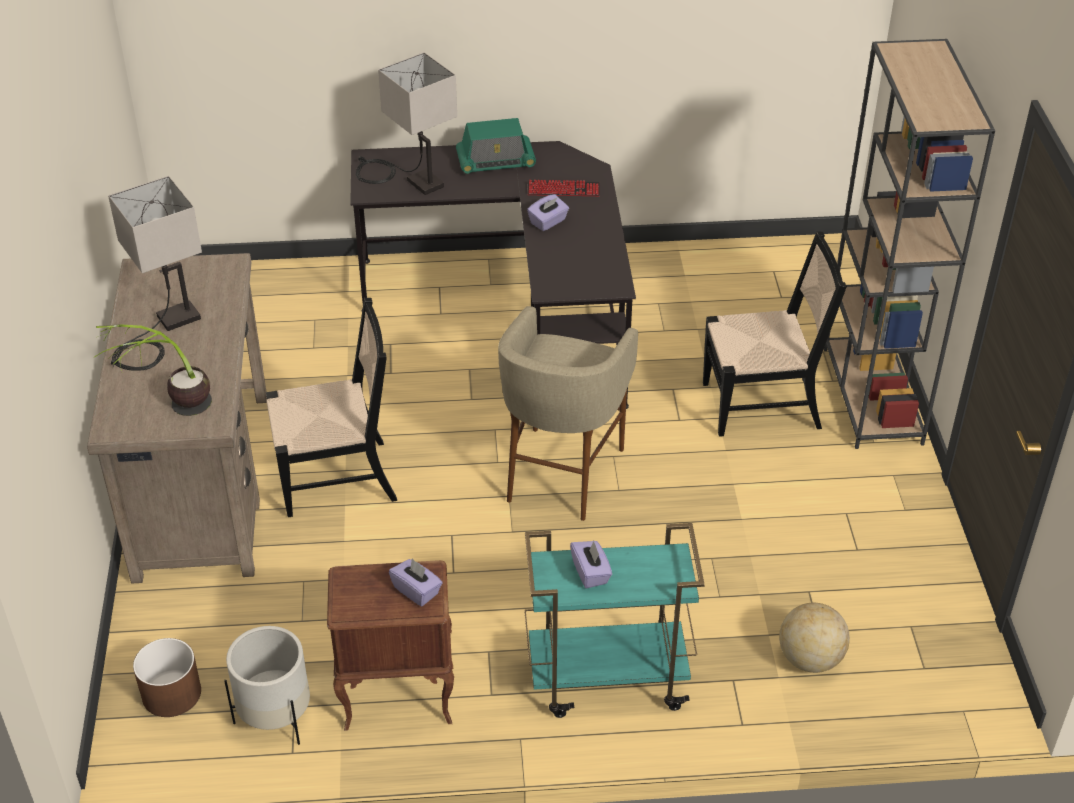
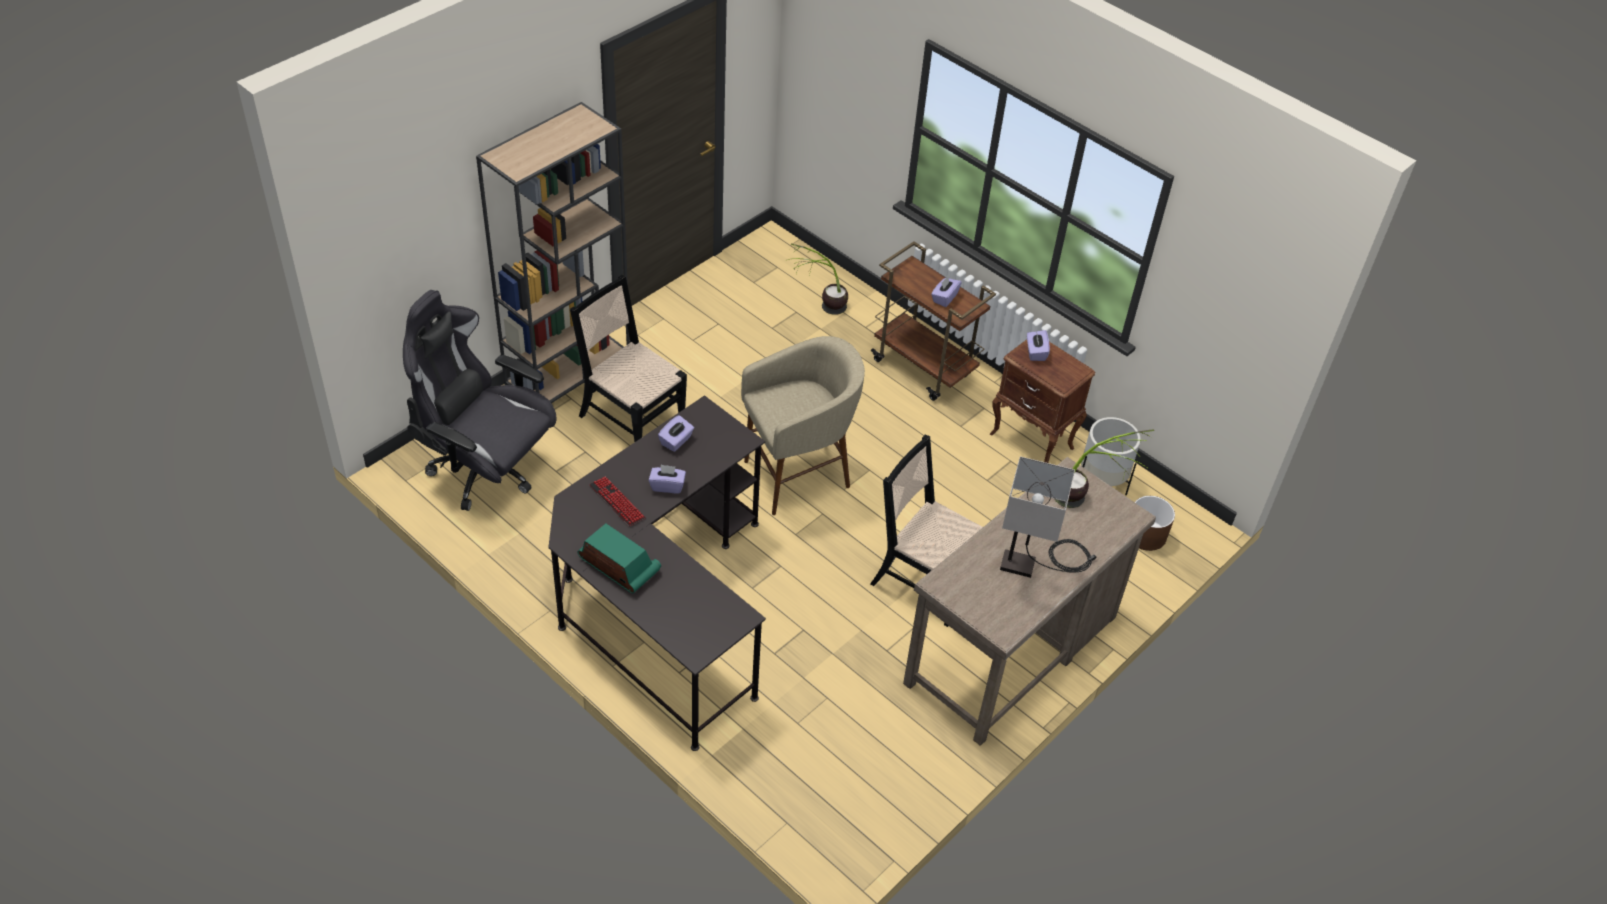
camera: 135 degrees left, 5 degrees up
table lamp [356,52,457,195] -> none
turquoise cart [524,523,705,718] -> brown cart [870,241,996,401]
globe [779,603,850,673] -> potted plant [788,244,848,315]
none -> black office chair [403,290,556,511]
none -> purple tissue box [658,415,694,452]

